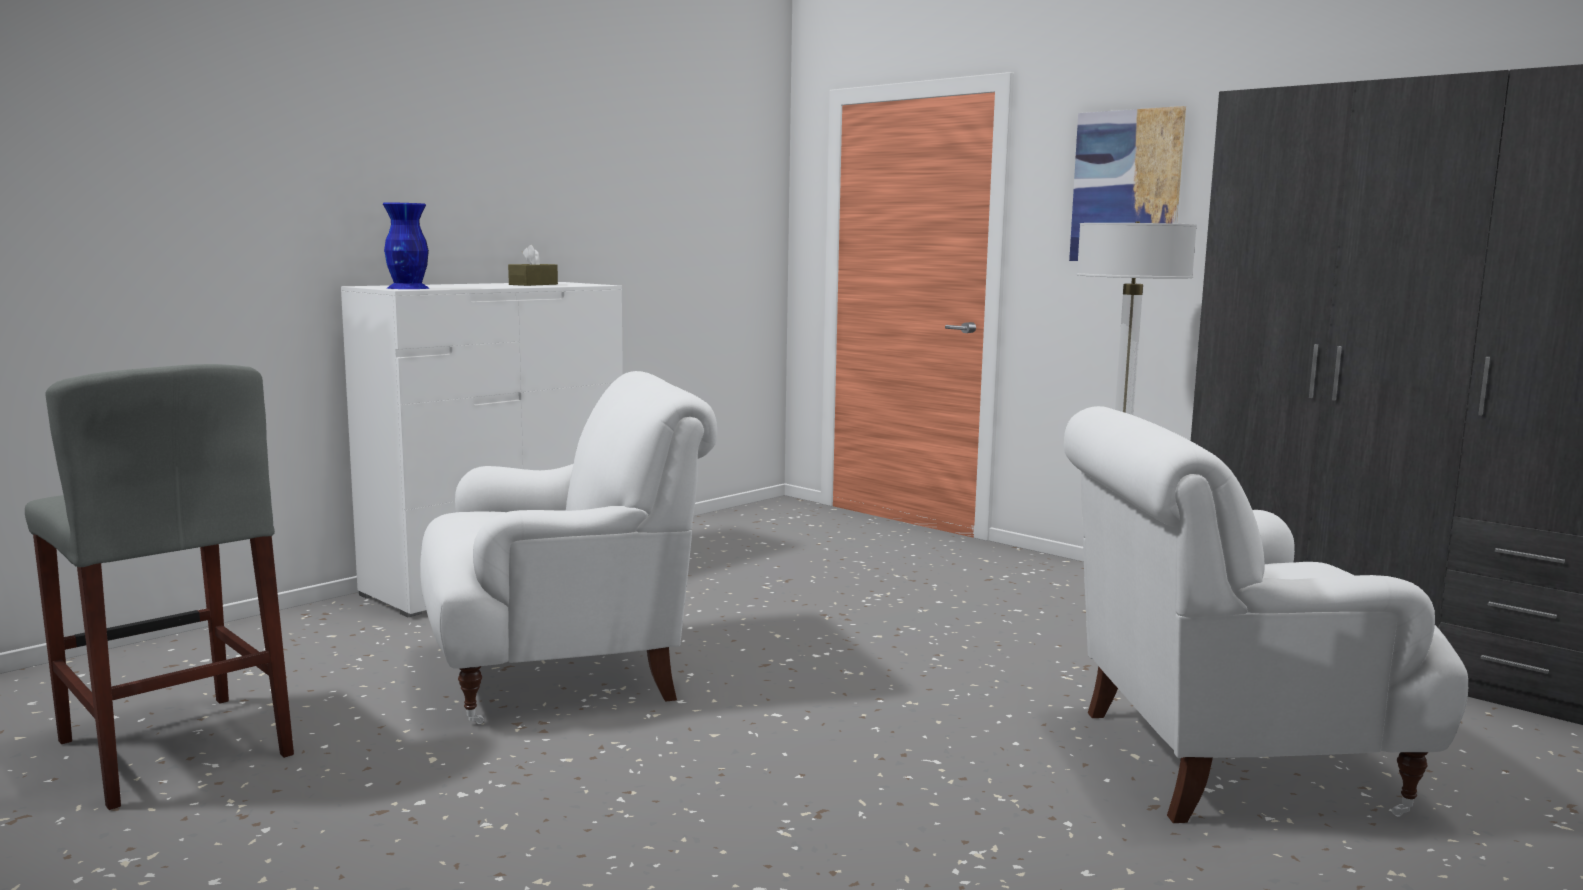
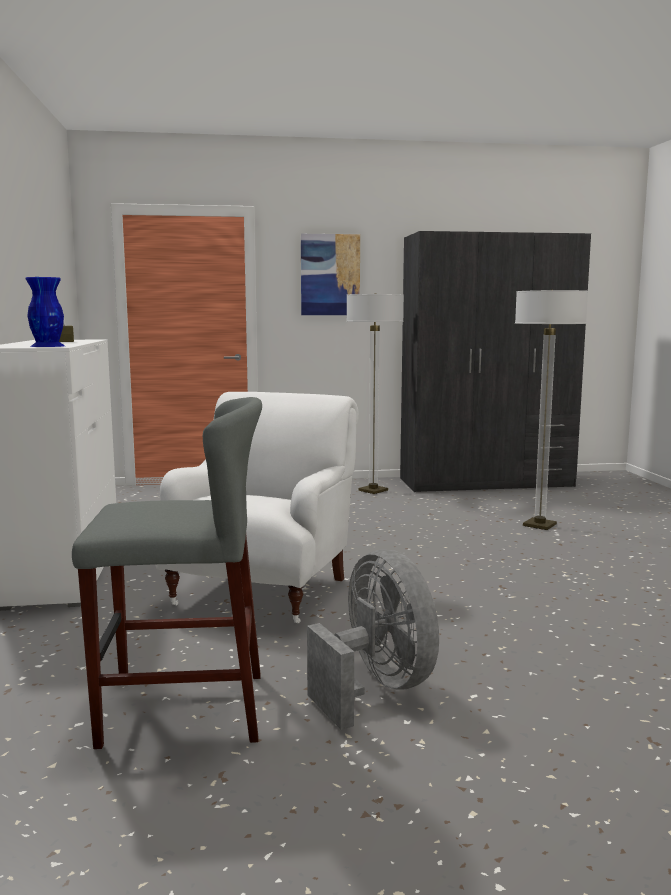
camera: 50 degrees left, 0 degrees up
white armchair [1064,406,1468,823] -> floor lamp [515,290,588,530]
none -> grey fan [307,550,439,730]

